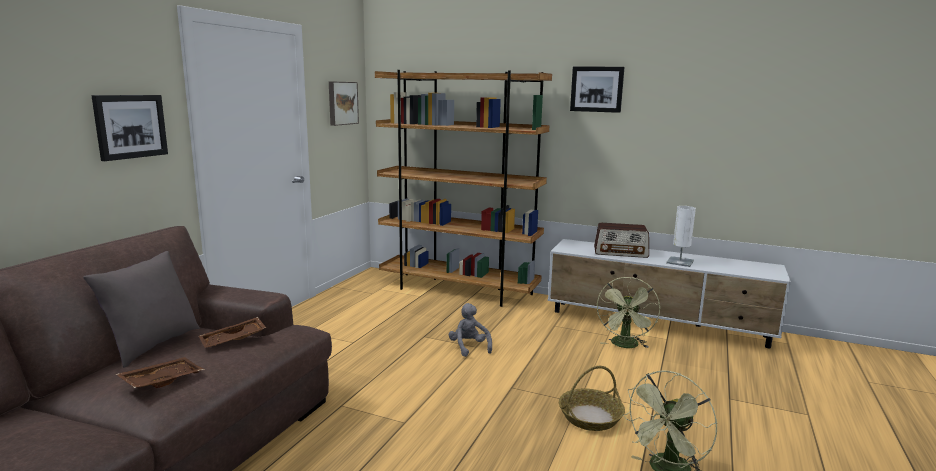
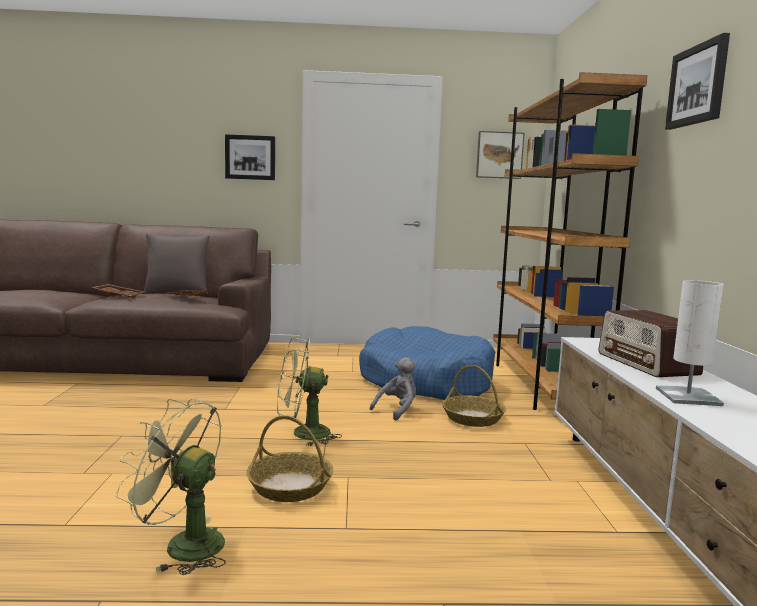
camera: 65 degrees right, 5 degrees down
green fan [597,277,660,348] -> green fan moved to [277,336,342,446]
none -> blue dog bed [359,326,495,400]
none -> basket [442,365,506,427]

